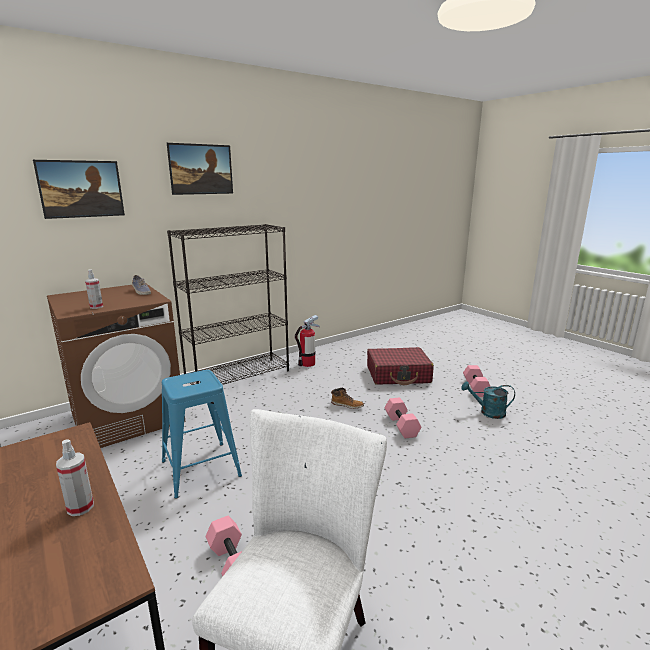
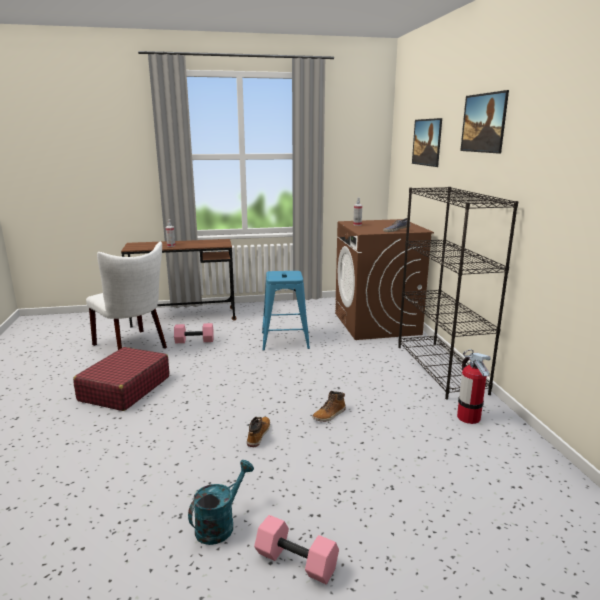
camera: 115 degrees right, 0 degrees up
red suitcase [367,347,434,385] -> red suitcase moved to [73,347,169,411]
pink dumbbell [384,397,421,439] -> boot [247,417,270,447]

